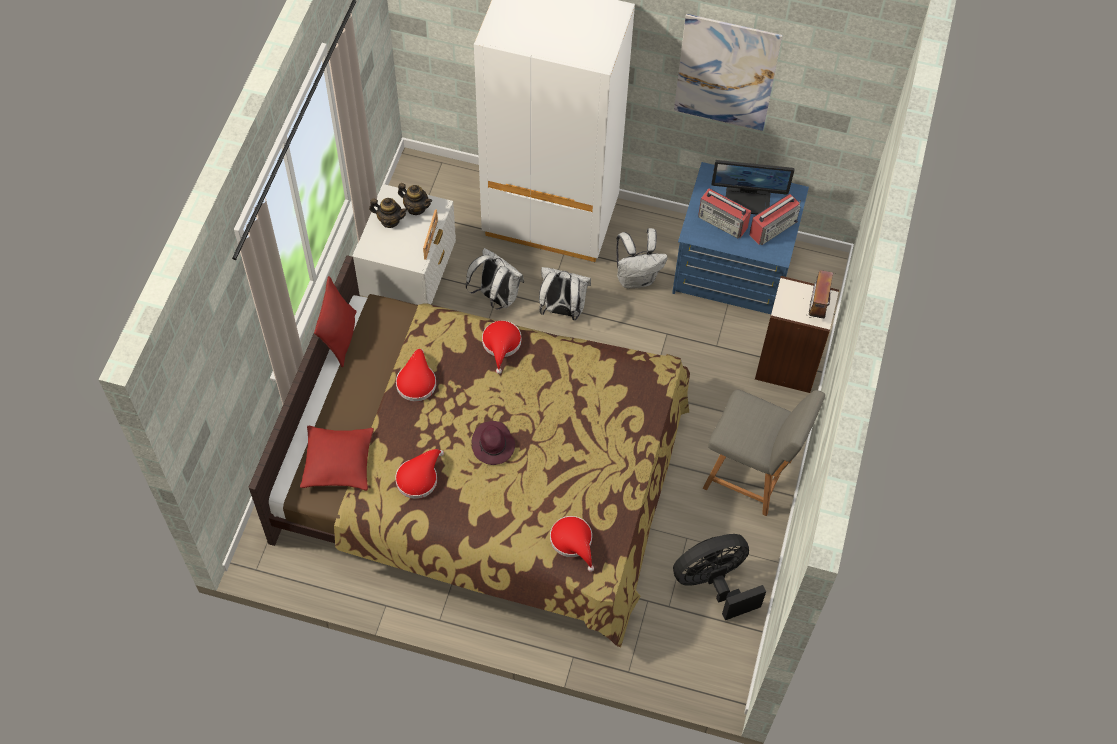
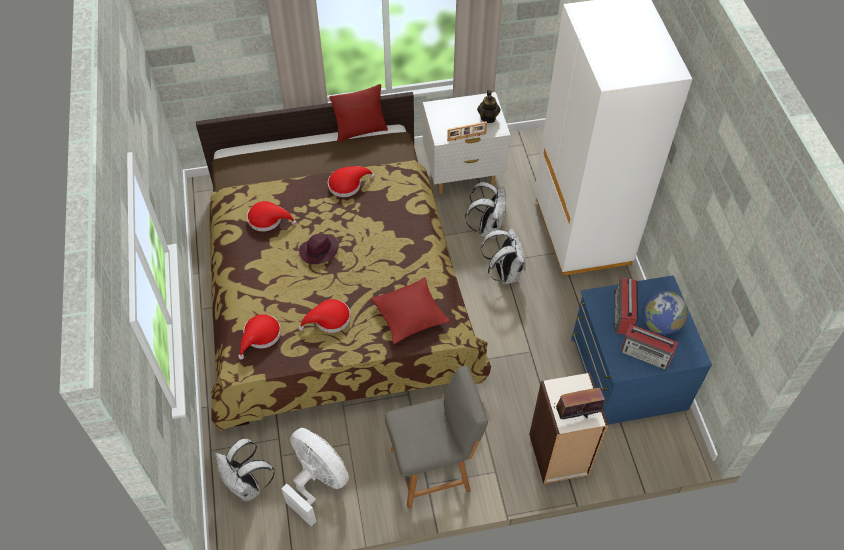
camera: 65 degrees right, 5 degrees down
red pillow [300,426,374,491] -> red pillow moved to [371,277,450,344]
teapot [369,198,408,228] -> none
red hat [482,321,521,374] -> red hat moved to [298,299,351,333]
white backpack [616,228,668,289] -> white backpack moved to [215,439,274,502]
black fan [673,534,766,620] -> white fan [281,428,349,526]
picture [674,14,783,131] -> none
grey chair [703,390,825,516] -> grey chair turned 105 degrees counterclockwise [385,365,488,509]
monitor [712,160,794,214] -> globe [642,290,688,334]

